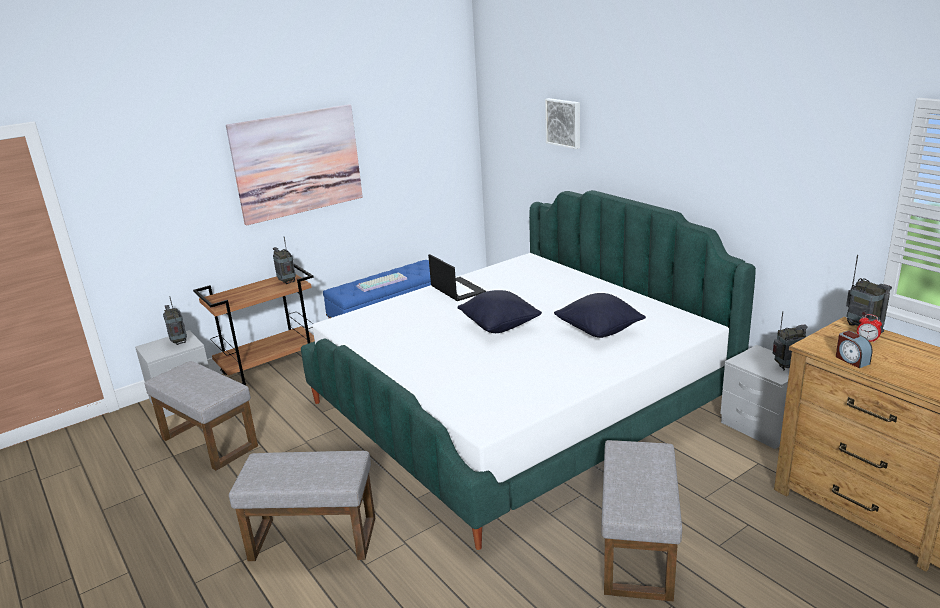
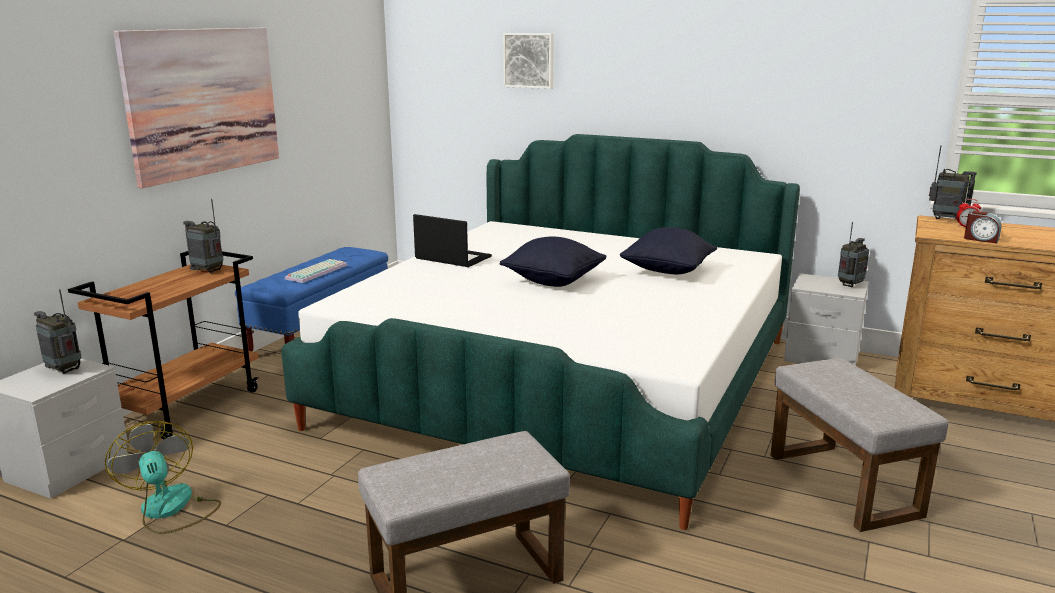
camera: 30 degrees left, 5 degrees down
grey ottoman [145,361,258,471] -> fan [105,421,221,534]

